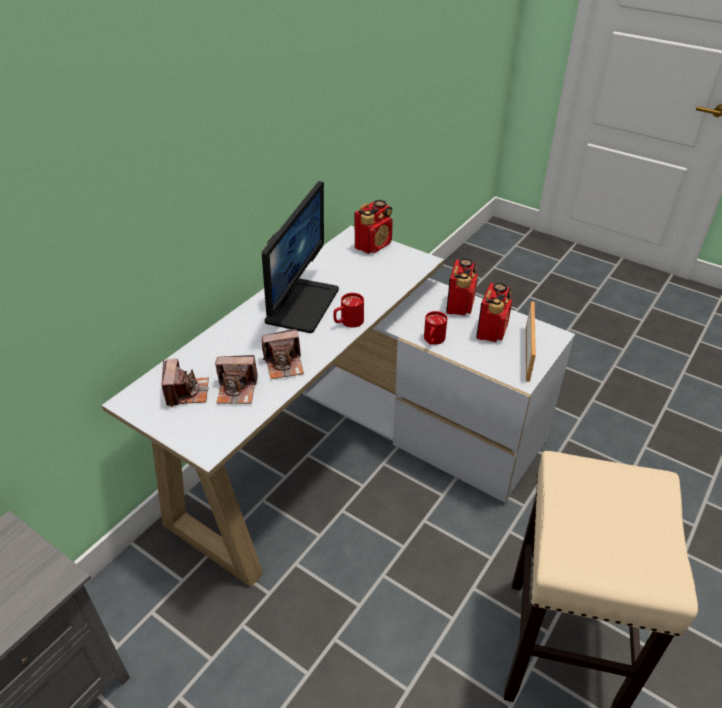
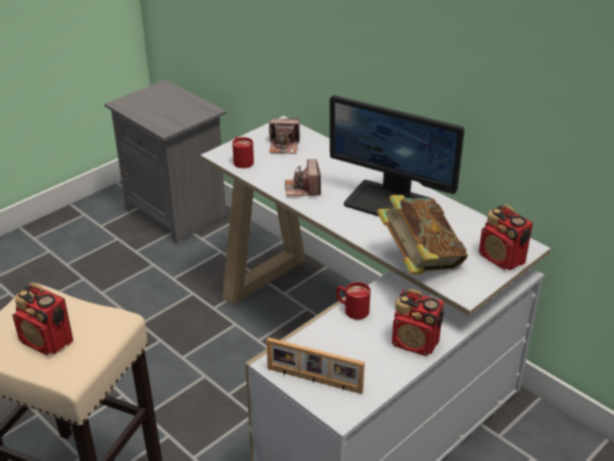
camera: 100 degrees right, 5 degrees down
camera [215,355,258,404] -> none
red mug [333,293,364,328] -> red mug moved to [232,137,254,168]
radio [476,283,512,342] -> radio moved to [13,283,73,355]
none -> book [376,195,468,275]

